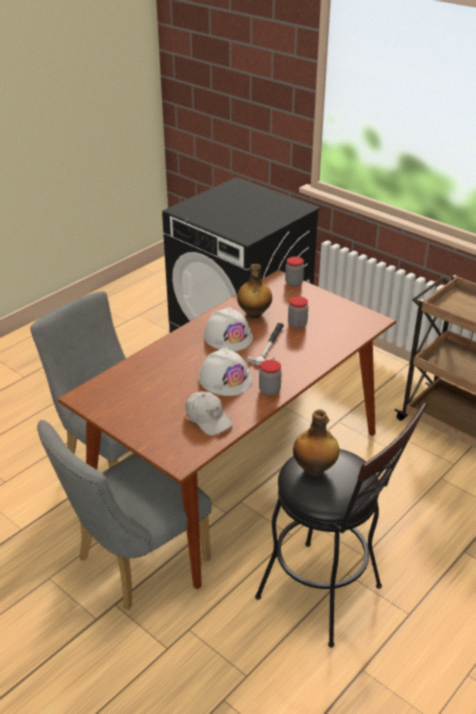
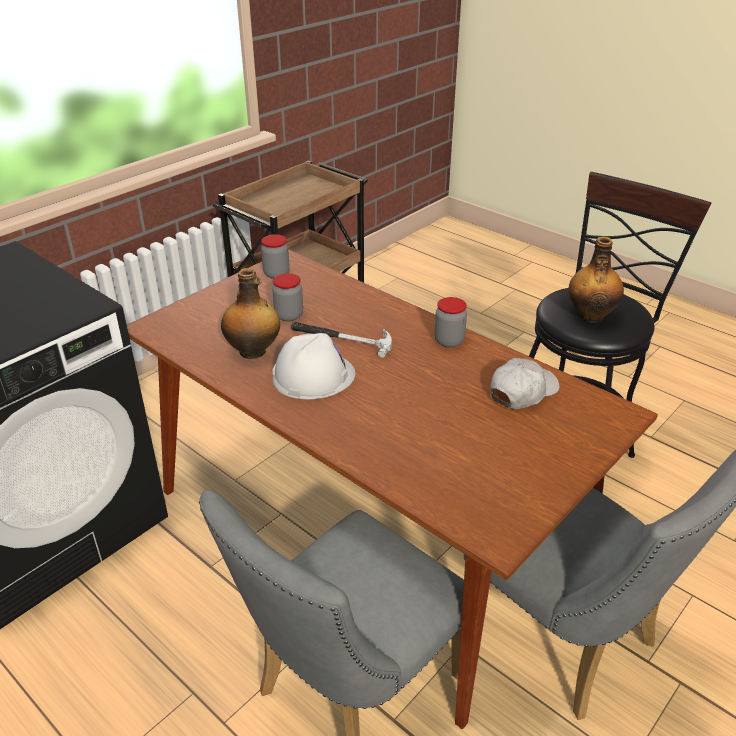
camera: 90 degrees left, 0 degrees up
white hard hat [199,347,252,396] -> none
jar [285,257,304,287] -> jar moved to [261,234,290,279]

